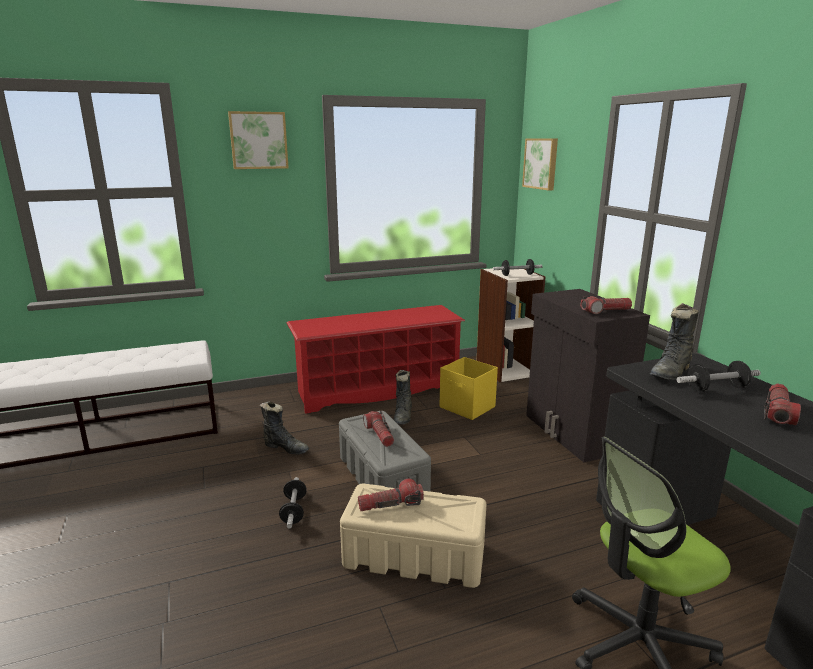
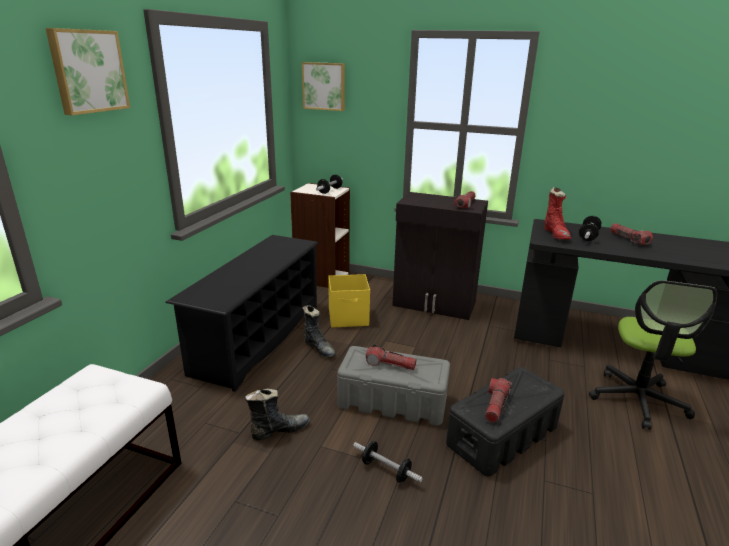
camera: 50 degrees left, 5 degrees up
red shoe rack [287,305,465,414] -> black shoe rack [165,235,319,392]
beige storage box [340,483,486,588] -> black storage box [446,367,565,476]
black boot [650,303,699,380] -> red boot [544,187,571,240]

